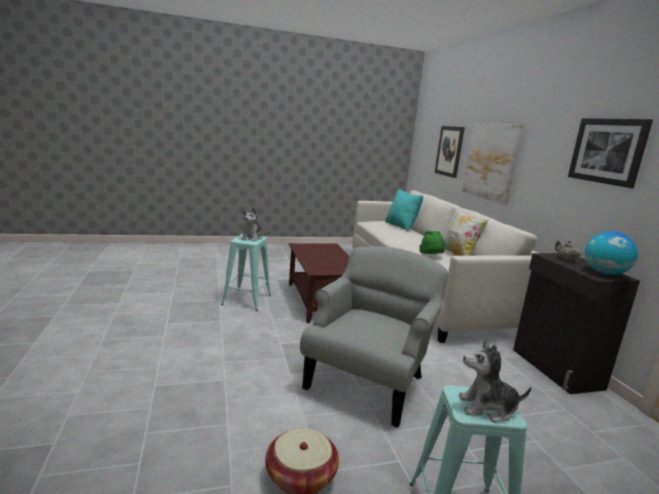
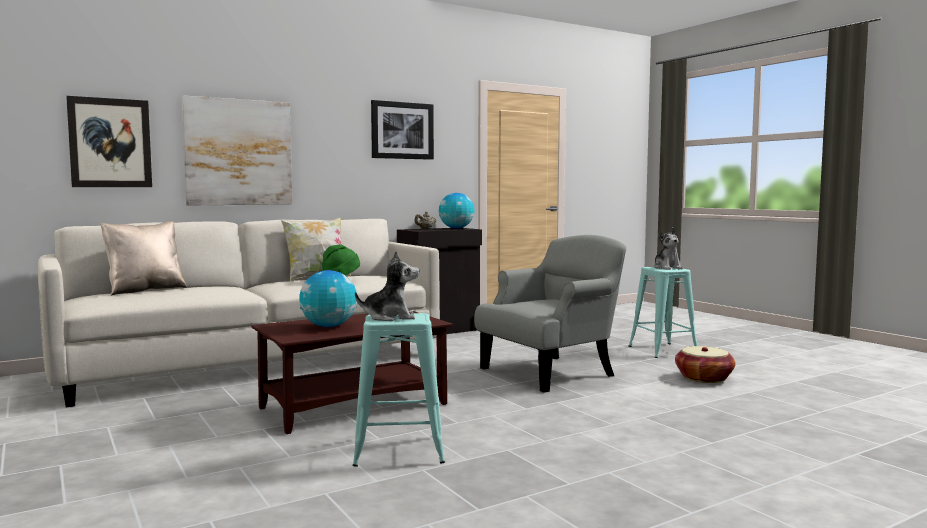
camera: 105 degrees left, 10 degrees down
grey armchair [300,246,448,428] -> grey armchair turned 135 degrees clockwise [474,235,626,393]
turquoise pillow [385,189,423,231] -> beige pillow [100,221,187,296]
none -> globe [299,270,357,327]

